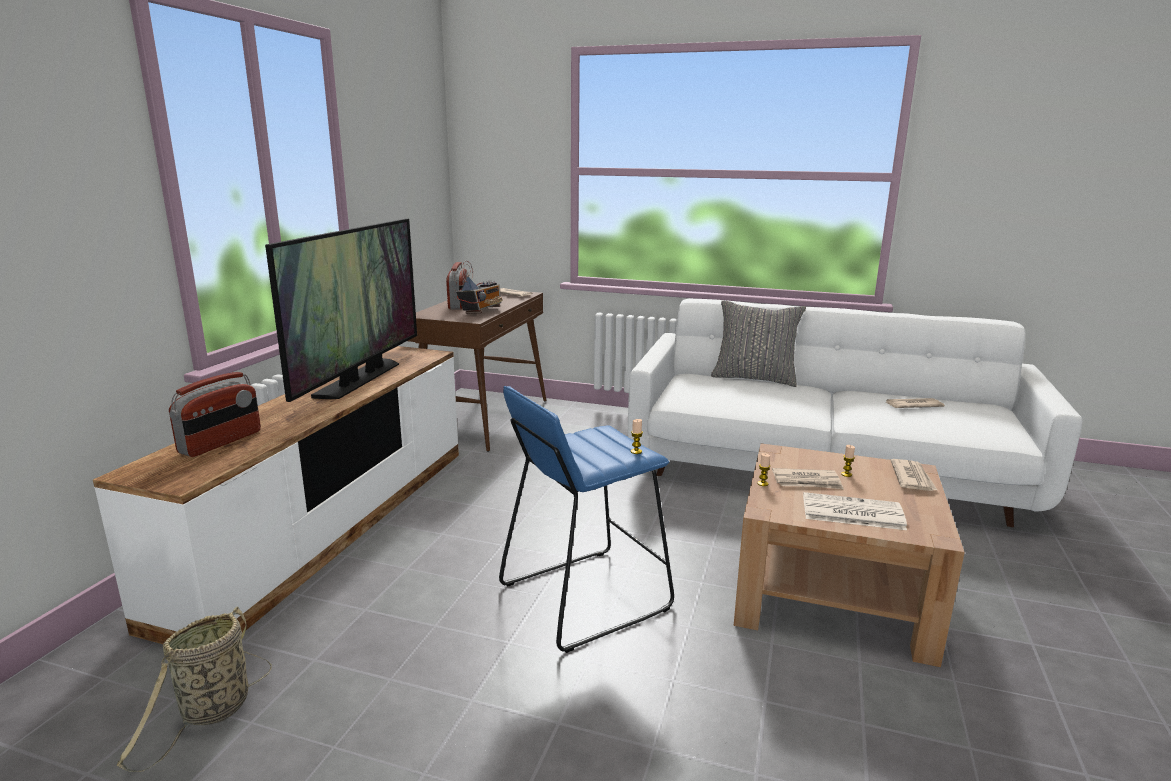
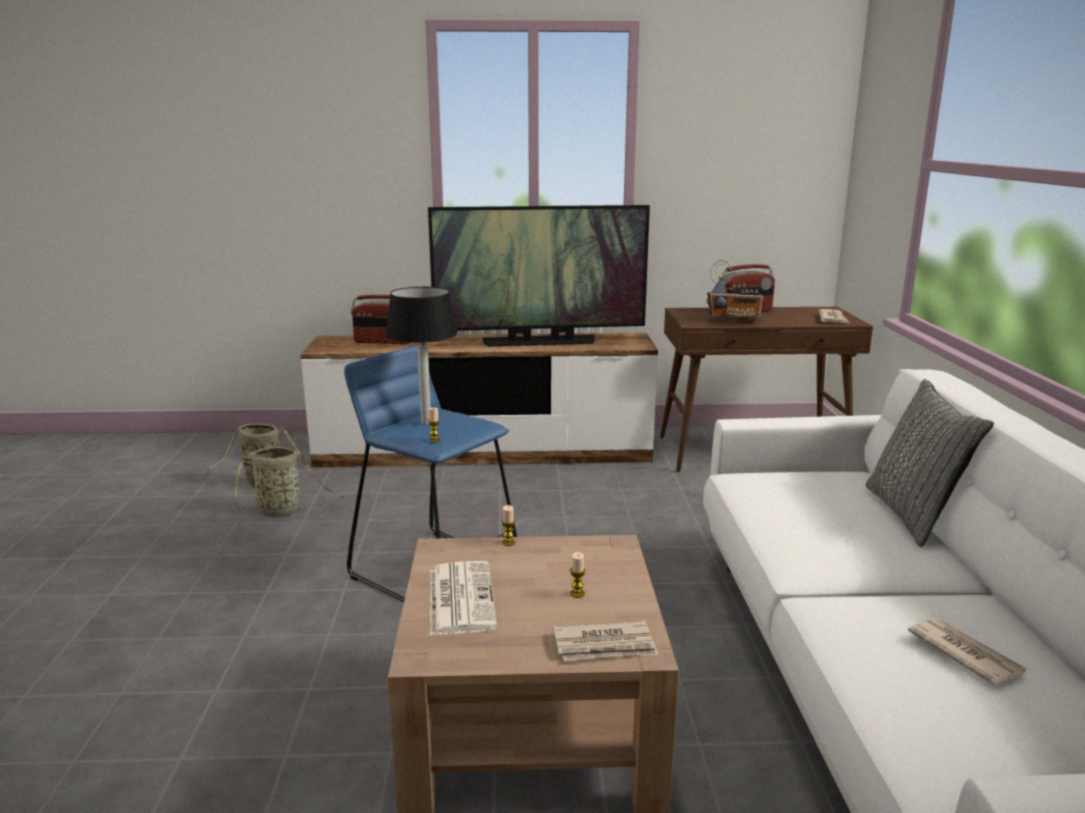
camera: 70 degrees right, 0 degrees up
newspaper [772,468,844,489] -> none
none -> basket [232,447,344,517]
none -> table lamp [386,287,458,425]

